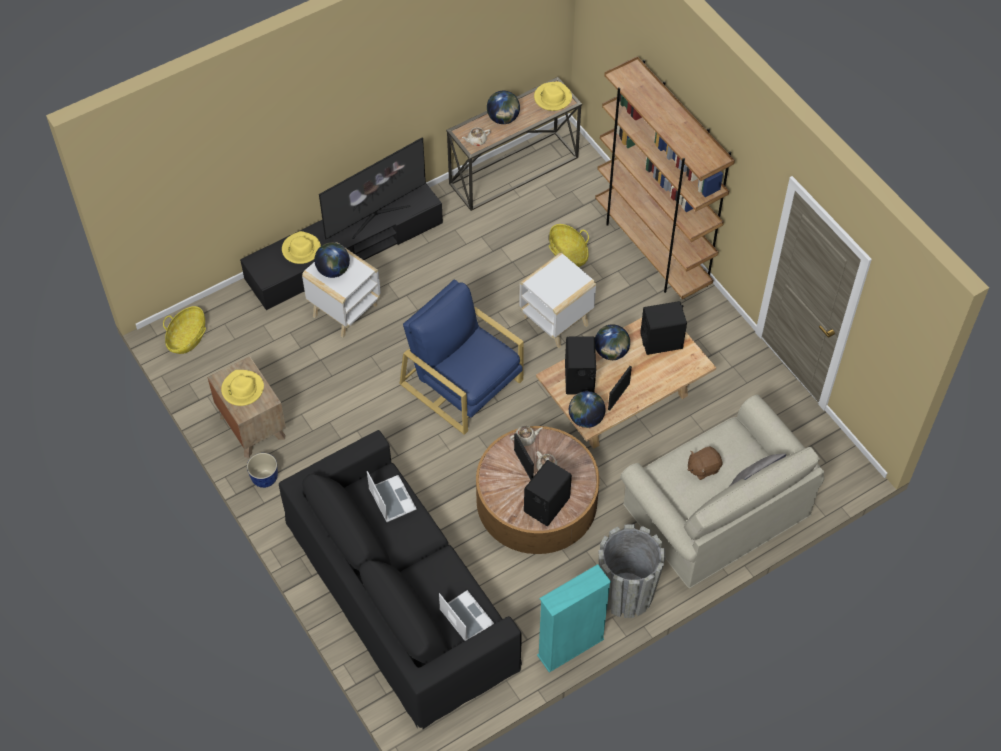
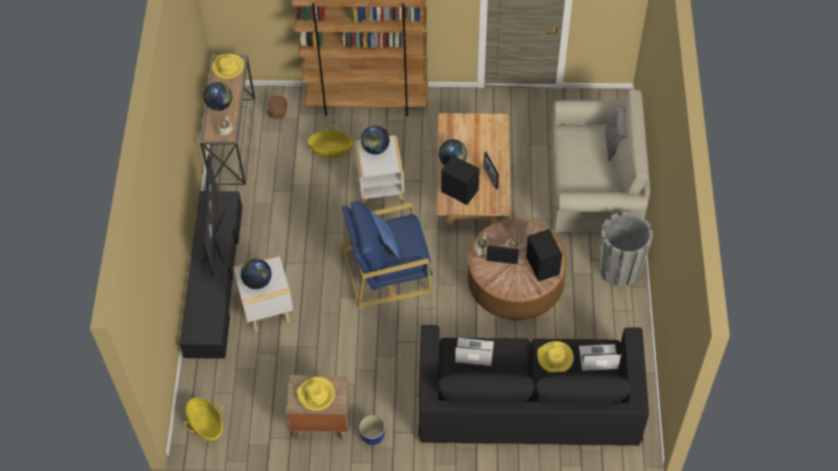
camera: 55 degrees left, 0 degrees up
yellow hat [282,231,321,264] -> yellow hat moved to [537,341,574,372]
turquoise bookcase [537,564,611,673] -> none
globe [569,391,605,428] -> globe moved to [361,126,390,155]
black speaker [640,301,687,355] -> none
brown plush toy [687,446,722,480] -> brown plush toy moved to [266,96,287,119]
none -> blue pillow [369,210,399,259]

